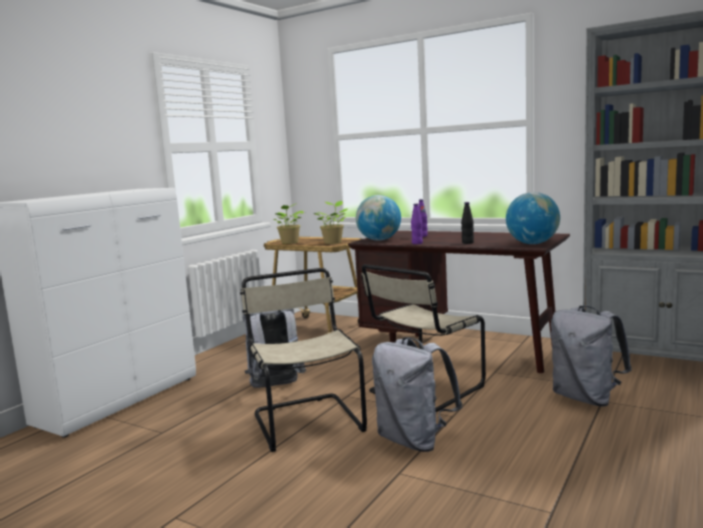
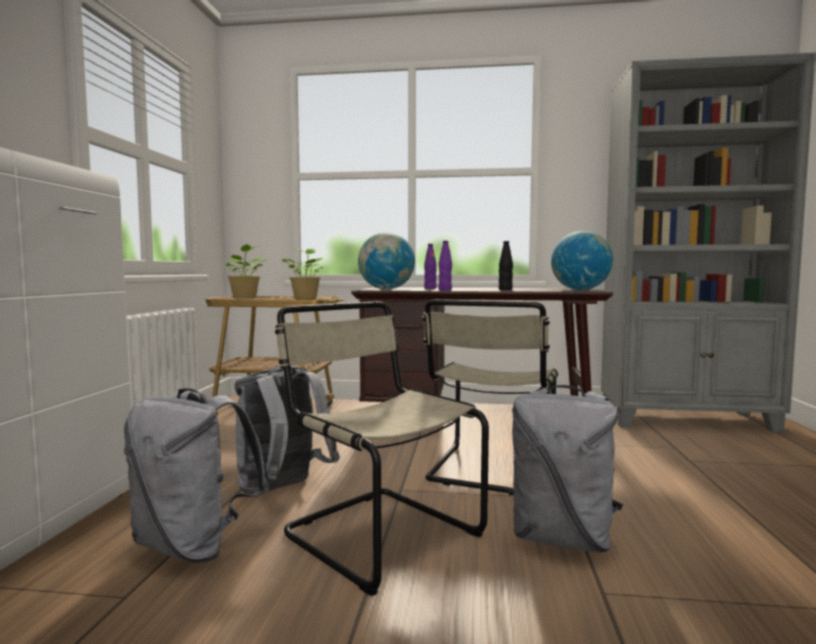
camera: 25 degrees left, 5 degrees down
grey backpack [551,306,632,406] -> grey backpack moved to [124,388,269,563]

